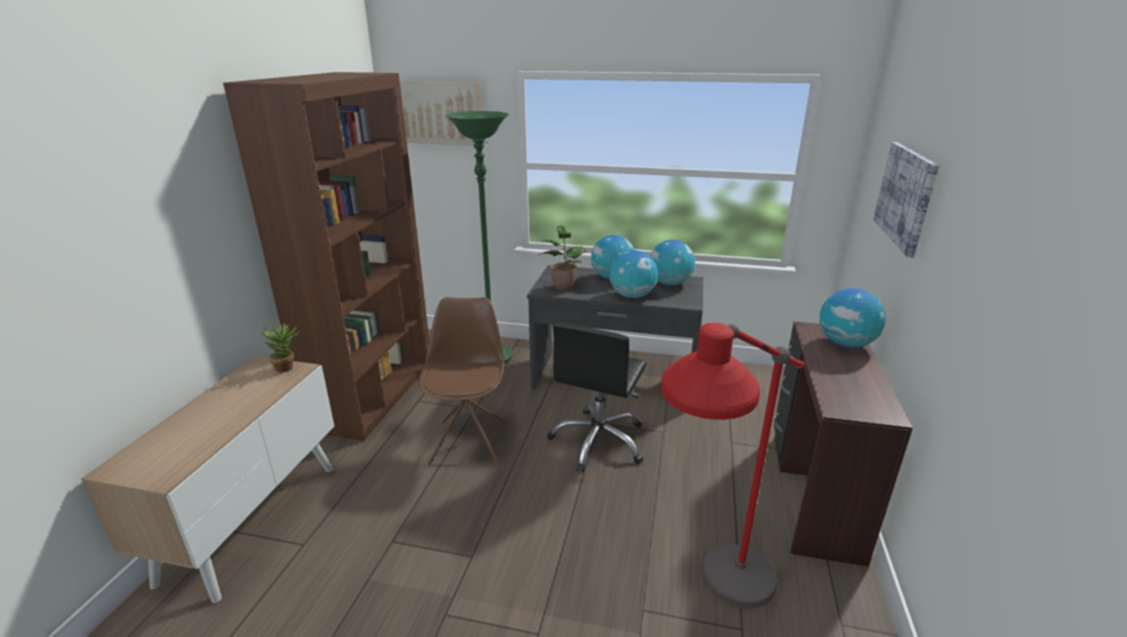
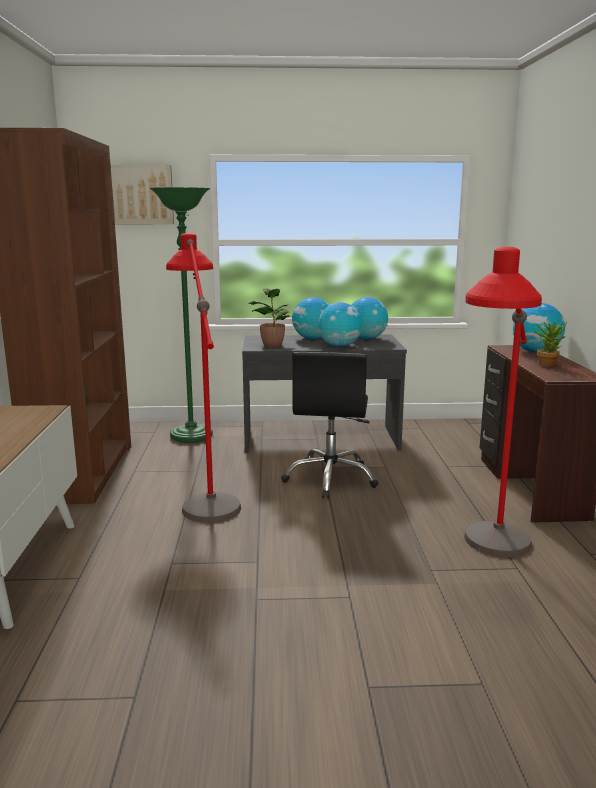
camera: 15 degrees left, 10 degrees down
potted plant [260,324,300,372] -> potted plant moved to [534,321,567,366]
brown chair [419,297,506,465] -> red floor lamp [166,233,241,523]
picture [873,142,939,257] -> none

